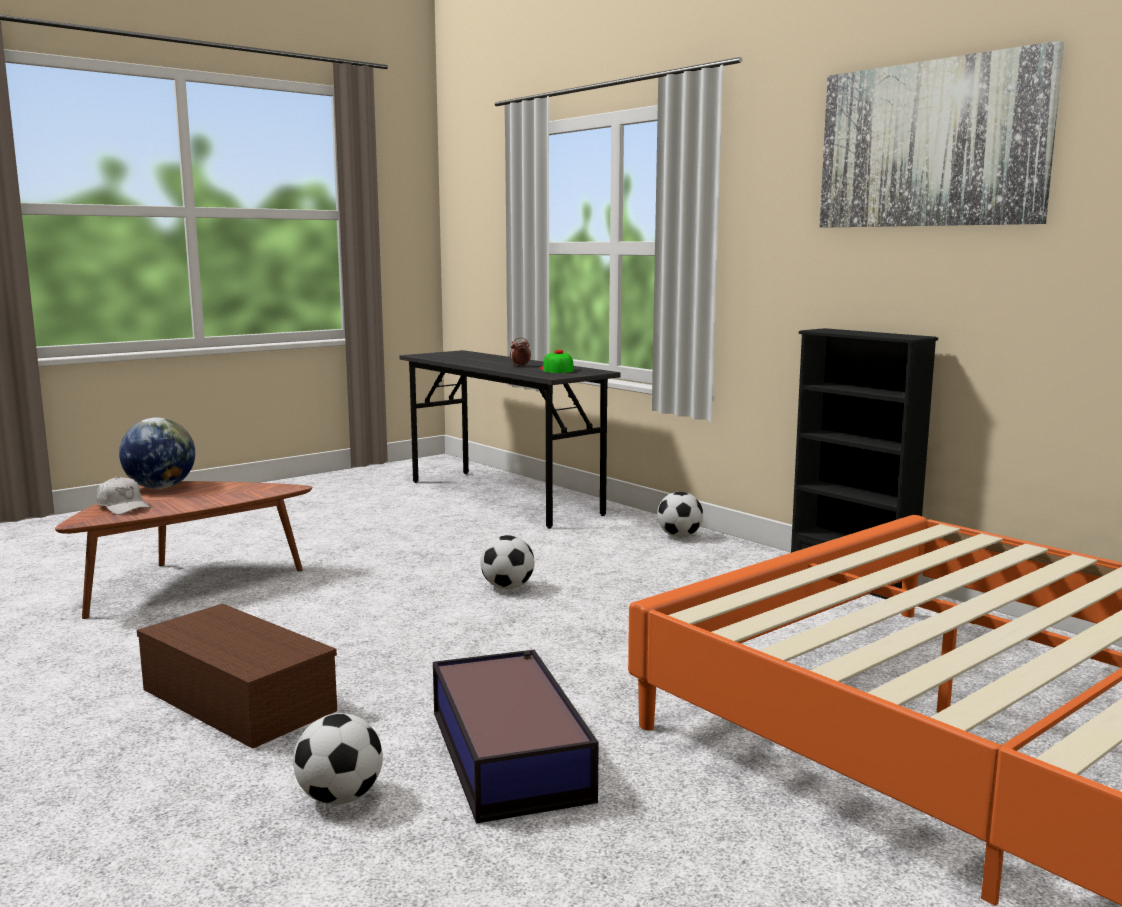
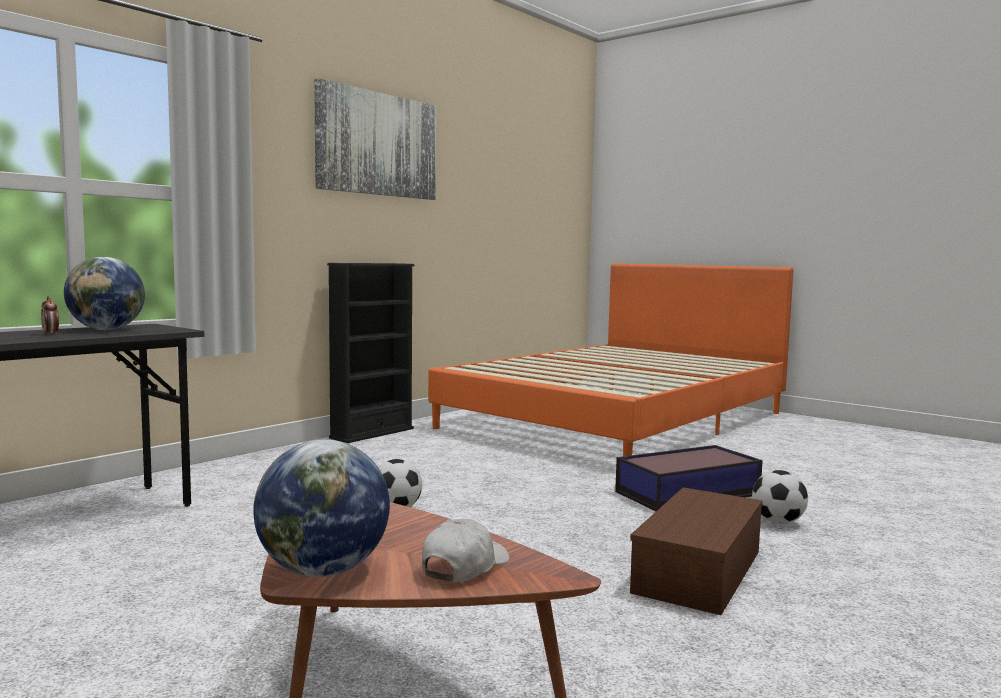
camera: 100 degrees left, 5 degrees down
cap [540,350,574,373] -> globe [64,257,145,330]
football [657,492,703,537] -> none

